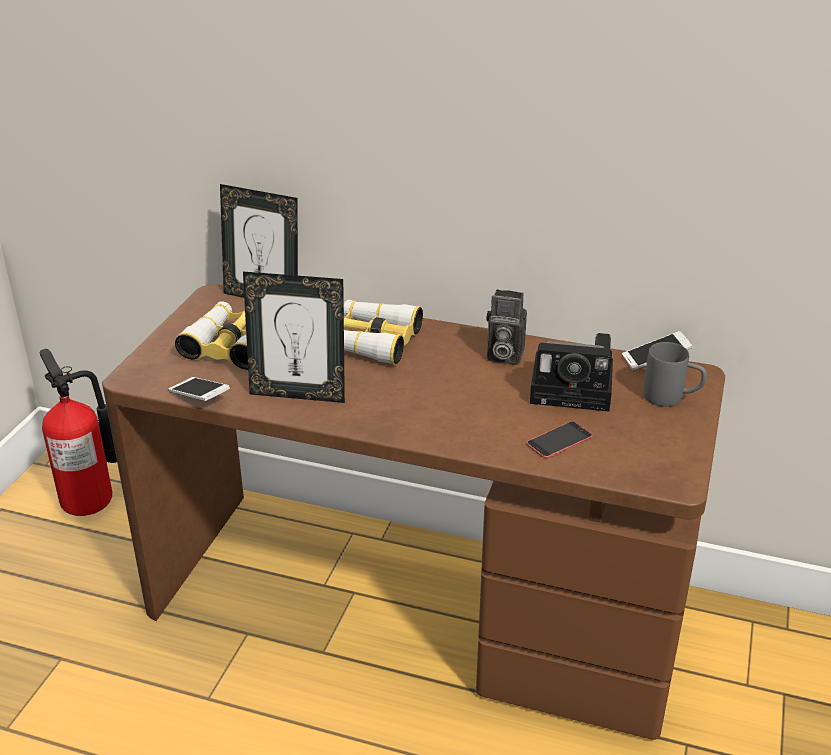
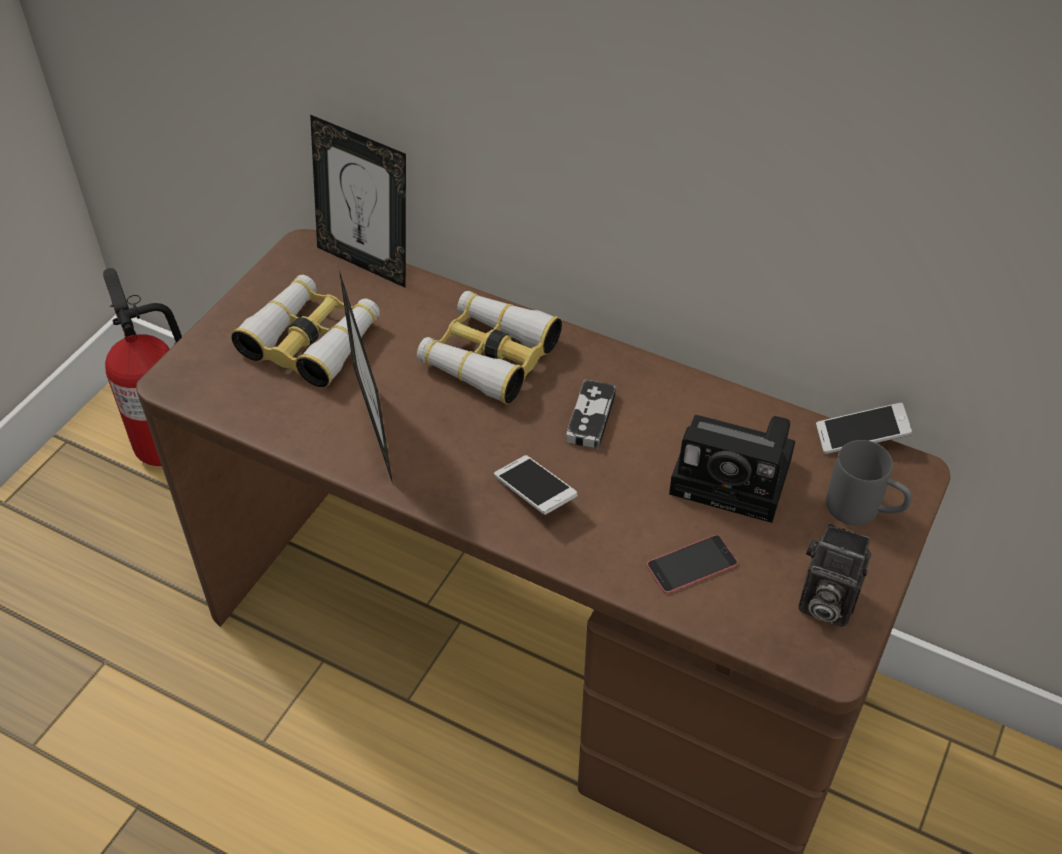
camera: 10 degrees right, 15 degrees up
phone [168,377,230,401] -> phone moved to [494,455,578,515]
picture frame [243,272,345,403] -> picture frame turned 120 degrees counterclockwise [339,270,393,484]
camera [486,289,527,365] -> camera moved to [798,523,871,627]
none -> game controller [566,380,616,449]

